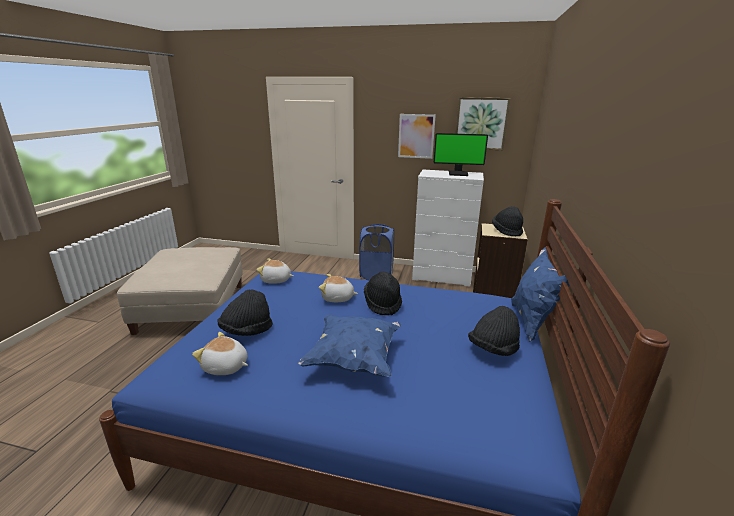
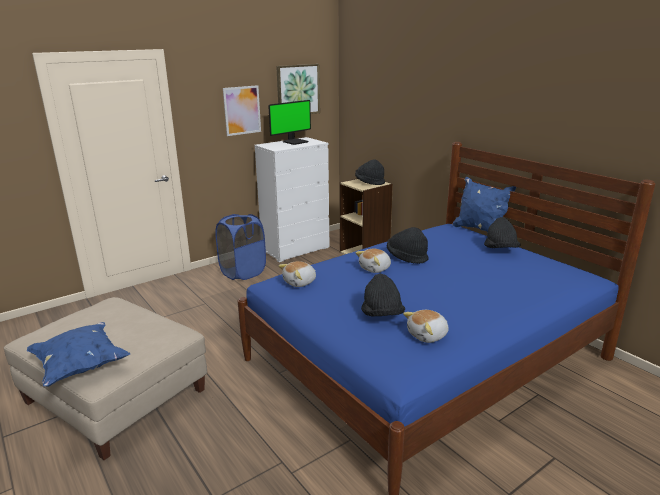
camera: 50 degrees left, 0 degrees up
blue pillow [297,315,402,377] -> blue pillow moved to [27,322,130,387]

